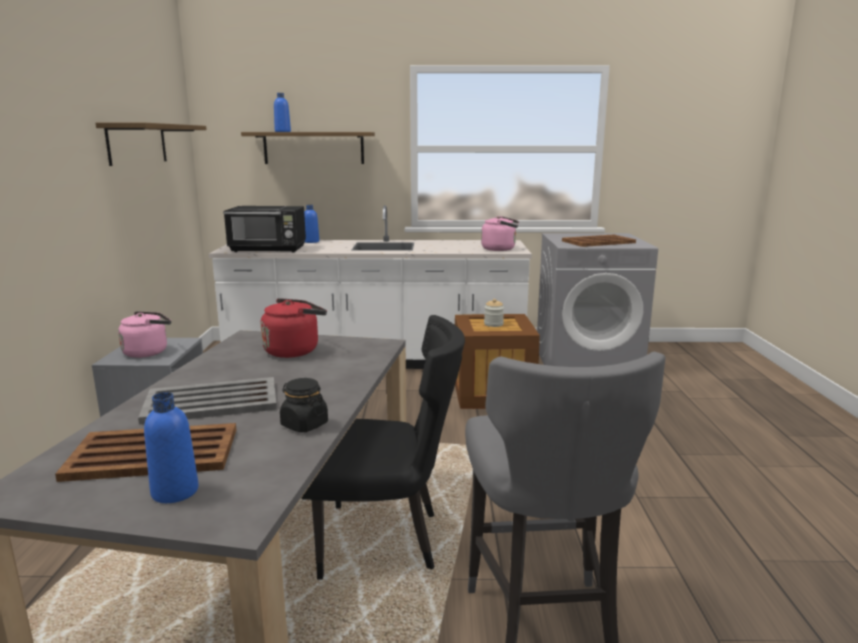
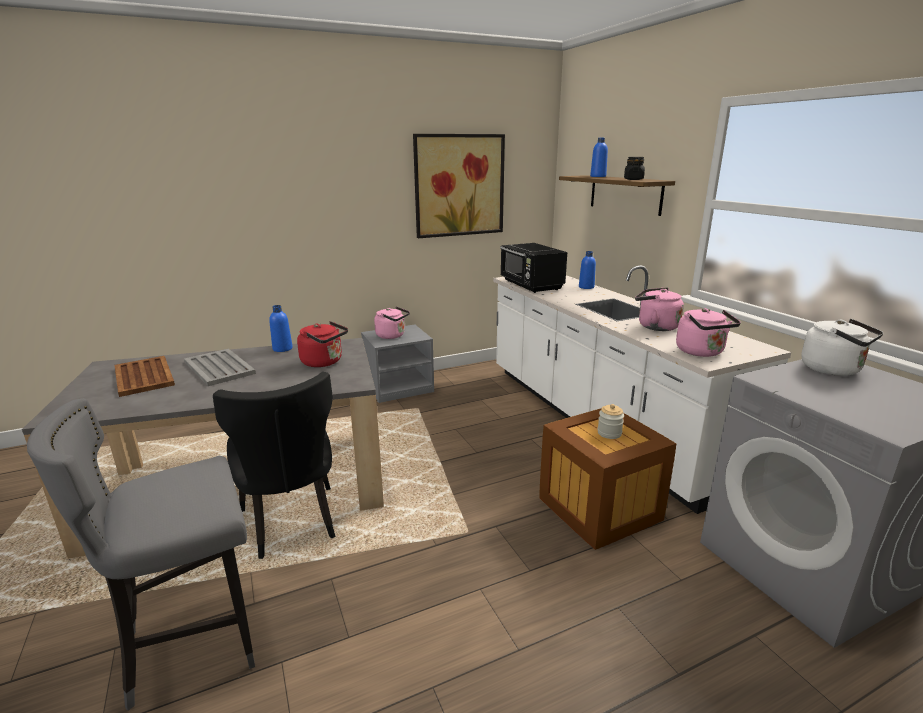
camera: 65 degrees right, 5 degrees up
shelf [95,123,207,166] -> picture [413,134,505,238]
blue bottle [144,392,199,503] -> blue bottle moved to [269,305,293,352]
black jar [280,378,328,433] -> black jar moved to [624,157,645,180]
brown tray [562,235,636,247] -> none
none -> pink kettle [635,287,684,331]
none -> white kettle [801,319,883,376]

